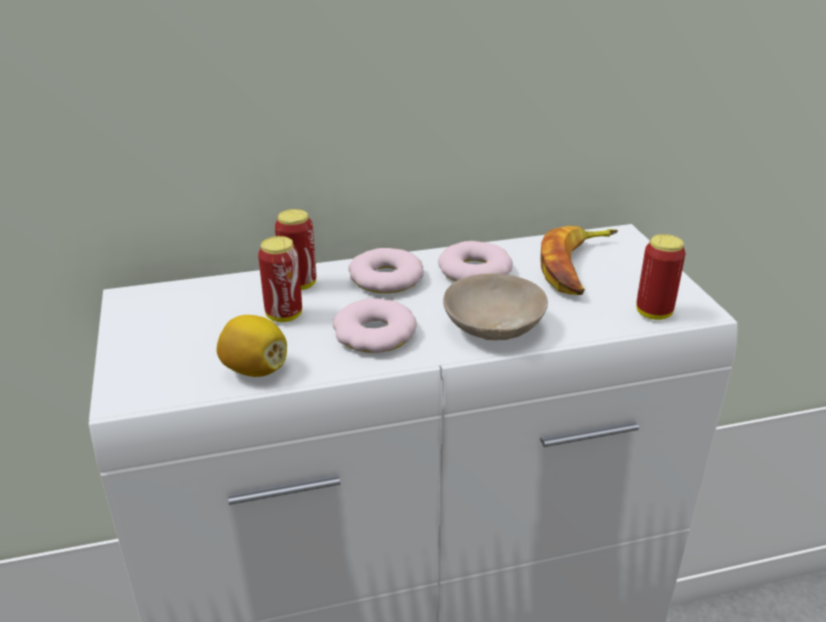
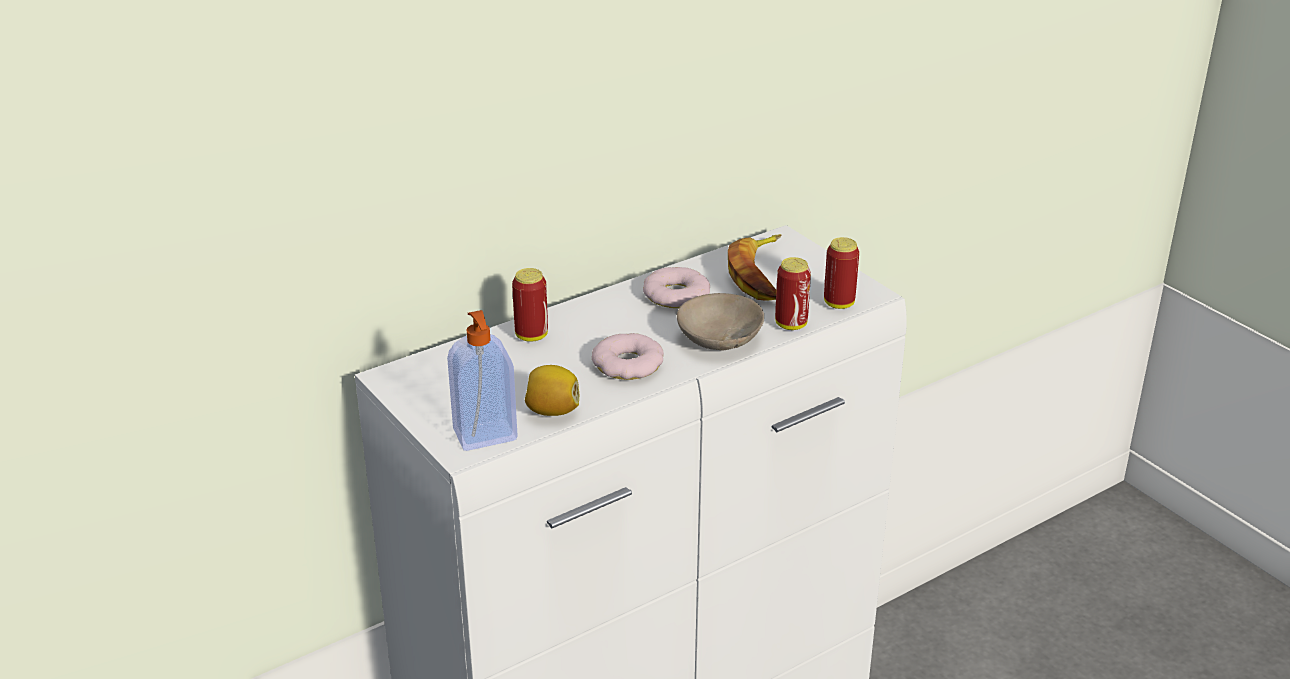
camera: 20 degrees left, 0 degrees up
can [258,236,302,322] -> can moved to [775,257,811,330]
donut [349,248,424,294] -> none
none -> soap dispenser [447,310,518,451]

